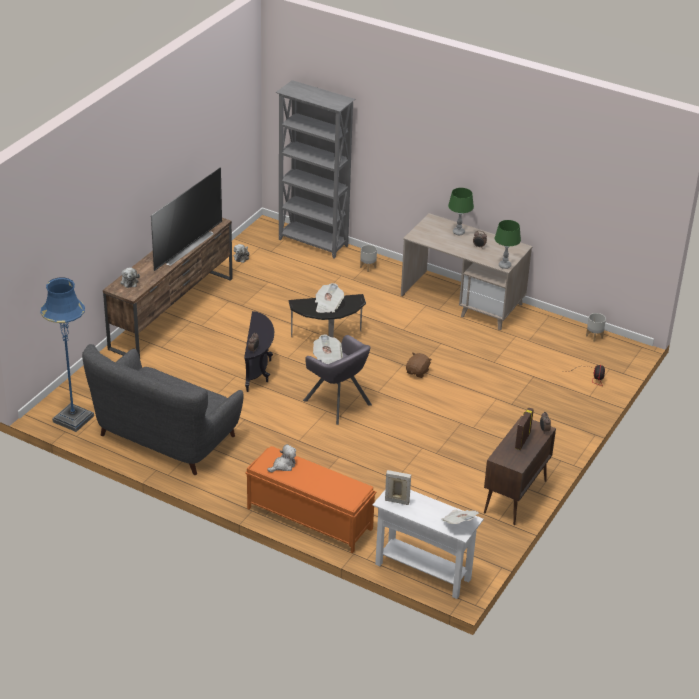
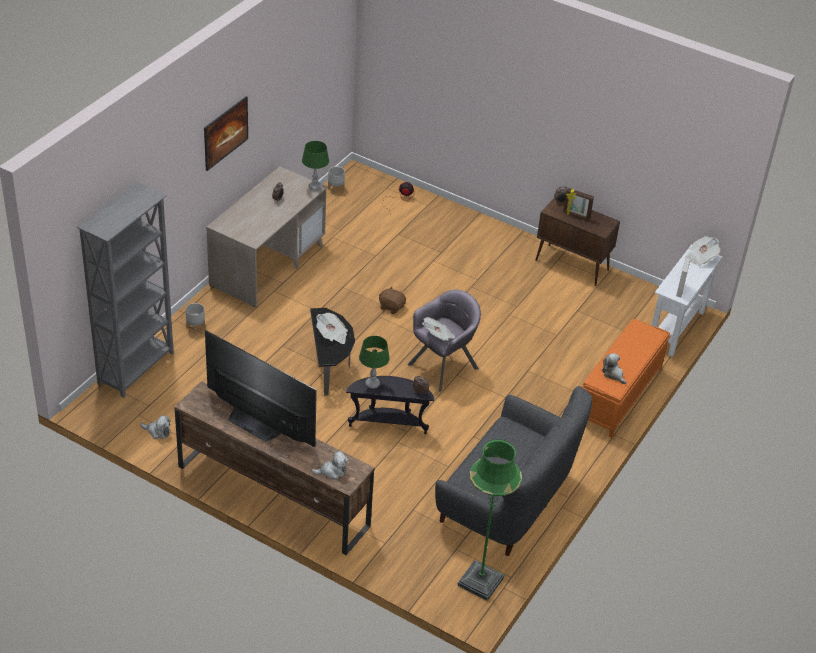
camera: 90 degrees left, 5 degrees up
blue floor lamp [40,278,94,432] -> green floor lamp [457,439,522,601]
green table lamp [448,188,474,235] -> green table lamp moved to [359,336,390,389]
none -> picture [204,96,248,171]

